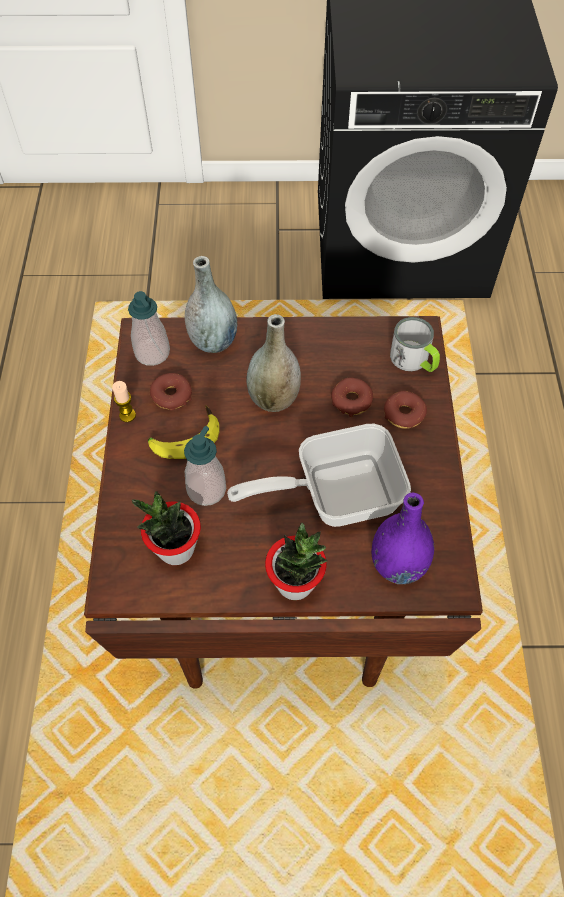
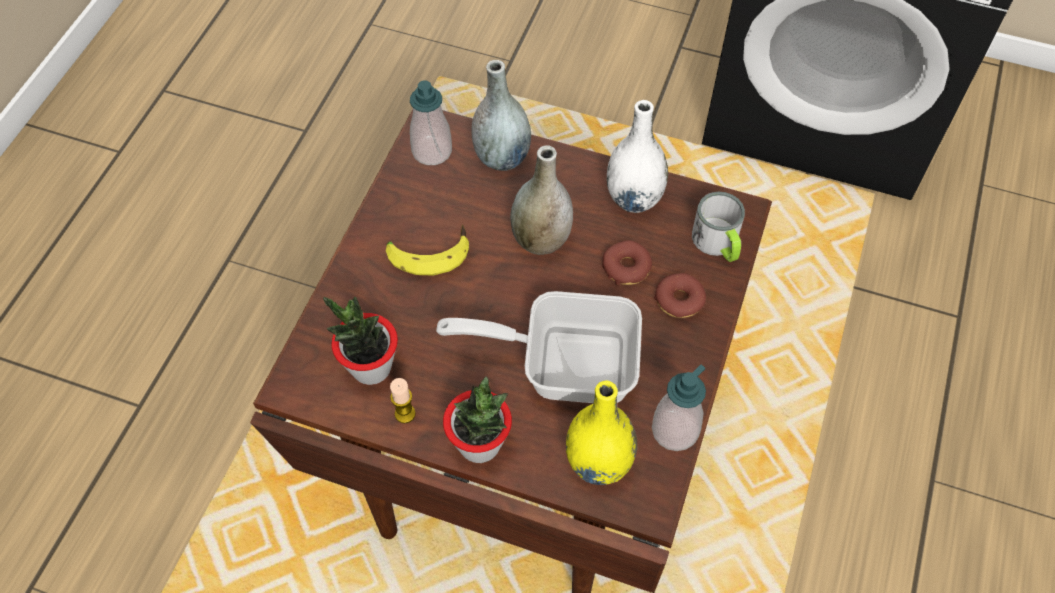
camera: 20 degrees right, 0 degrees up
candle [112,381,136,422] -> candle moved to [390,378,416,423]
donut [150,373,192,411] -> none
soap dispenser [184,426,226,506] -> soap dispenser moved to [652,365,706,451]
purple vase [371,493,434,584] -> yellow vase [566,380,637,485]
none -> white vase [607,100,668,213]

